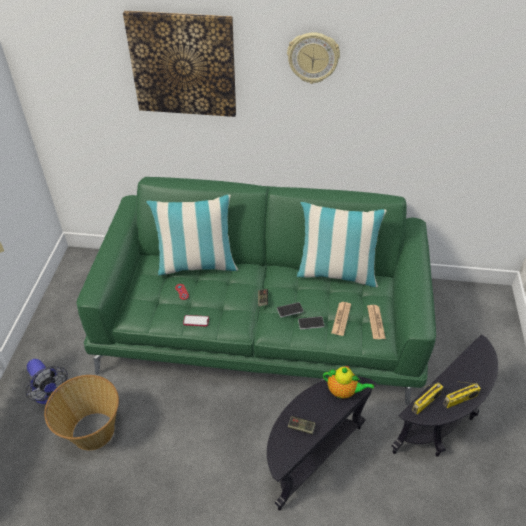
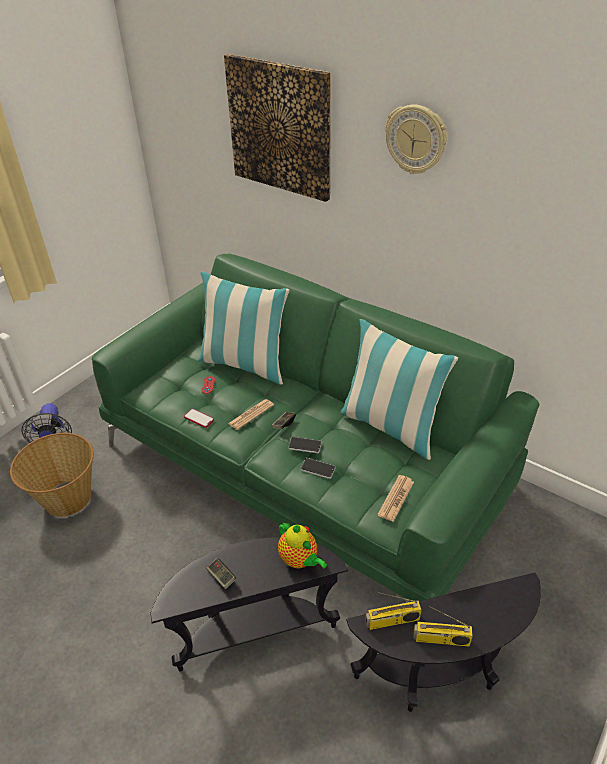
camera: 30 degrees right, 5 degrees down
newspaper [331,302,351,336] -> newspaper moved to [228,399,274,430]

